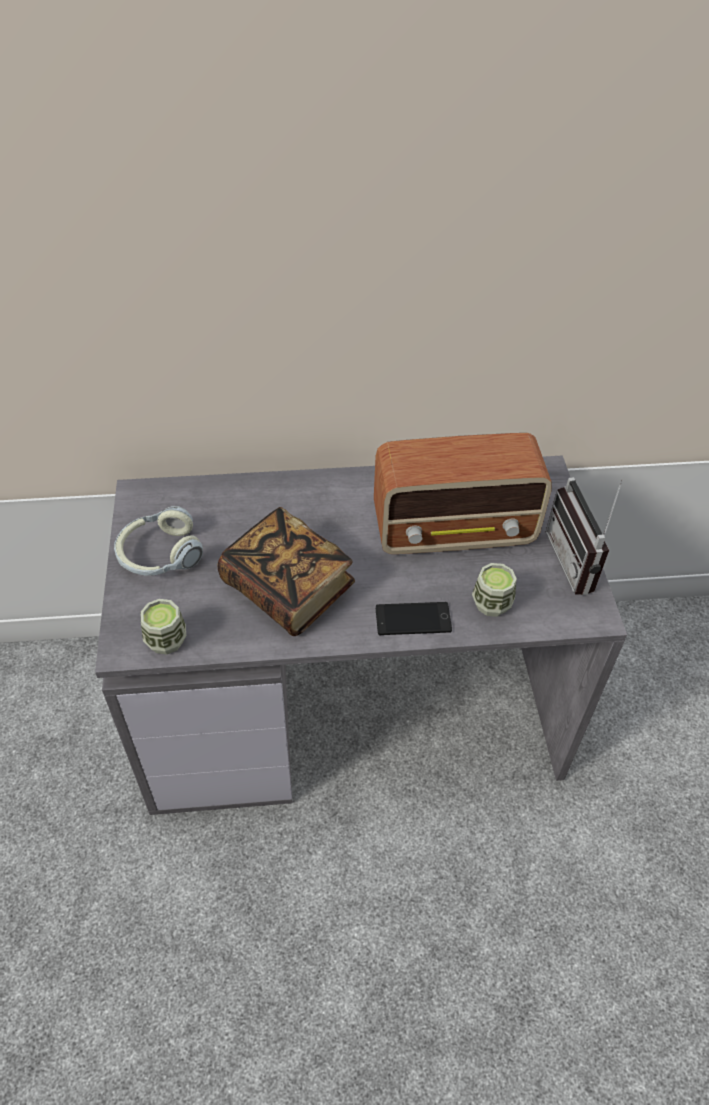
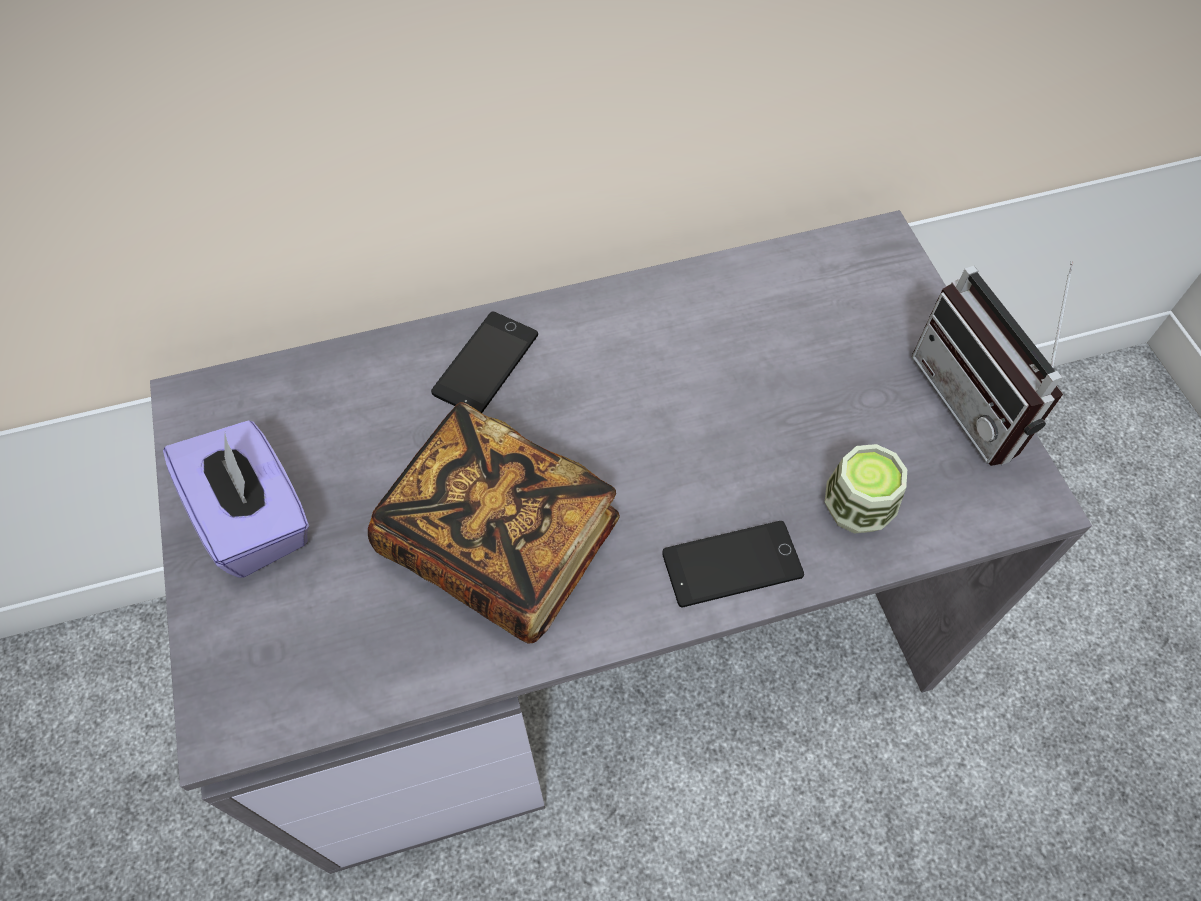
camera: 10 degrees left, 10 degrees up
headphones [114,506,203,576] -> purple tissue box [163,420,309,578]
cup [141,599,186,654] -> none
radio [374,433,552,554] -> none
none -> phone [431,312,538,413]

